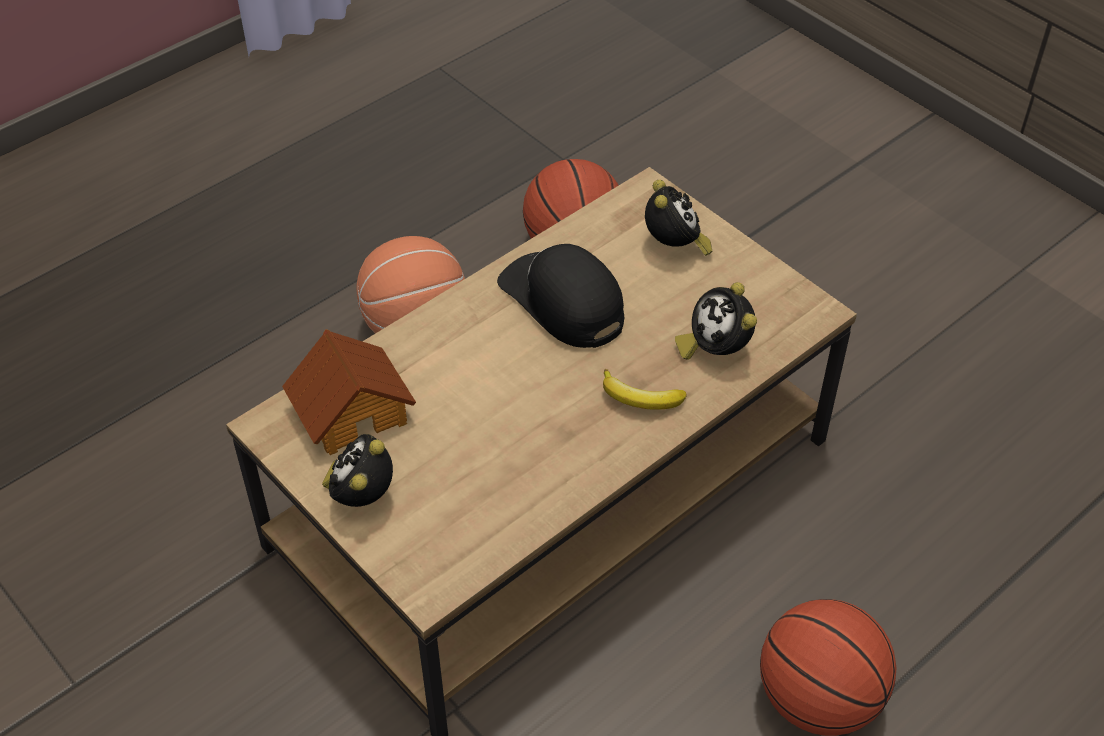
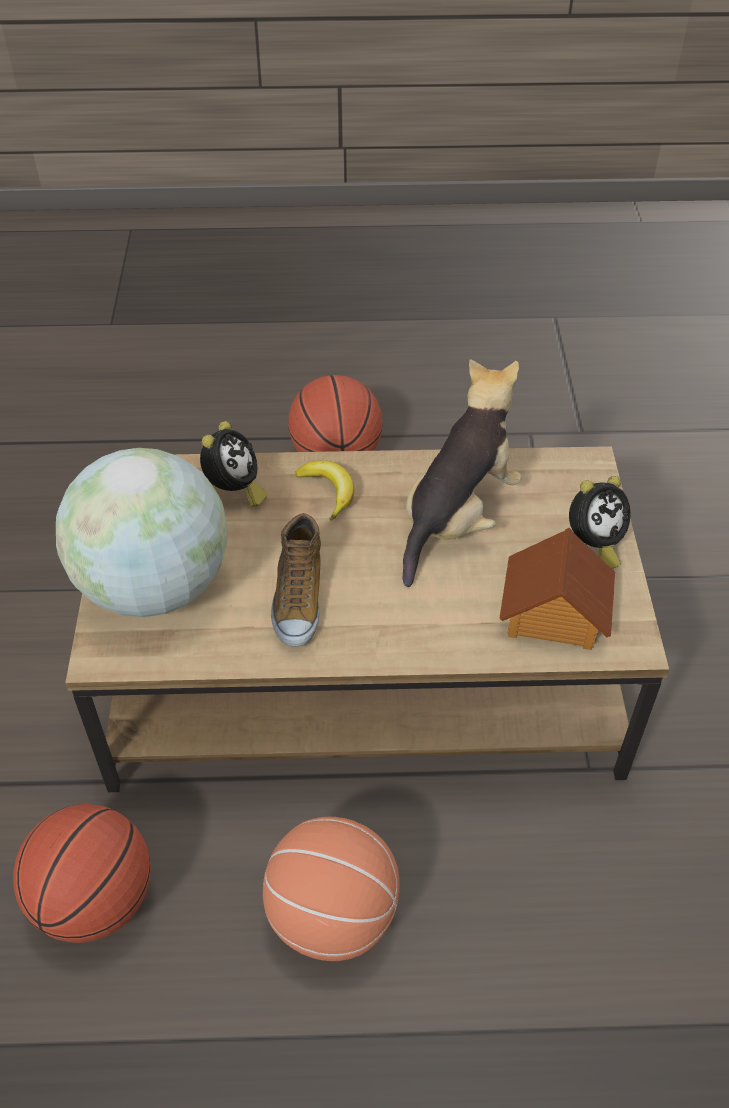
camera: 140 degrees left, 0 degrees up
black cap [497,244,624,348] -> shoe [271,513,321,647]
alarm clock [645,180,712,256] -> globe [56,448,228,617]
none -> plush toy [403,359,522,587]

